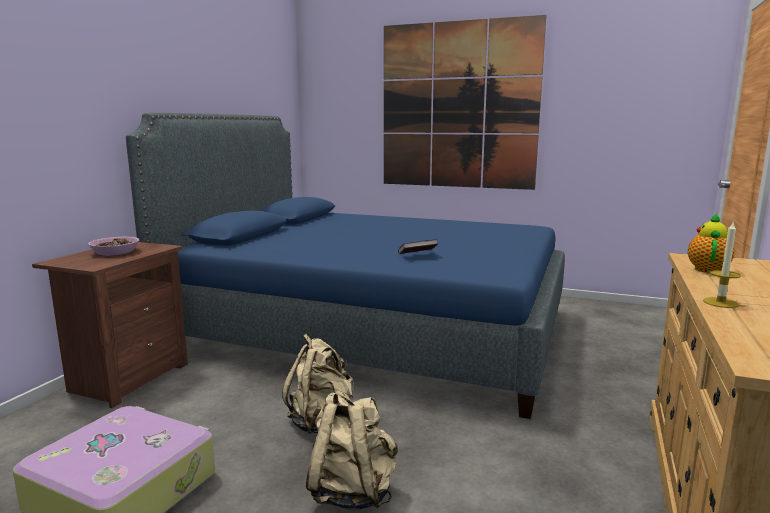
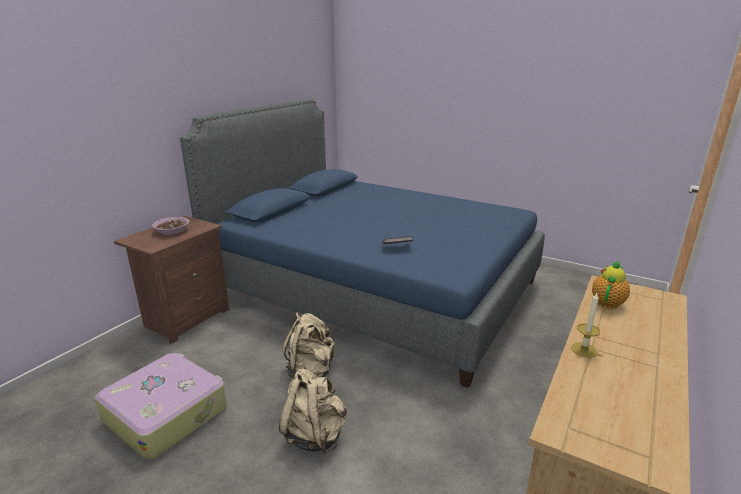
camera: 10 degrees right, 10 degrees up
picture [384,15,546,190] -> none

